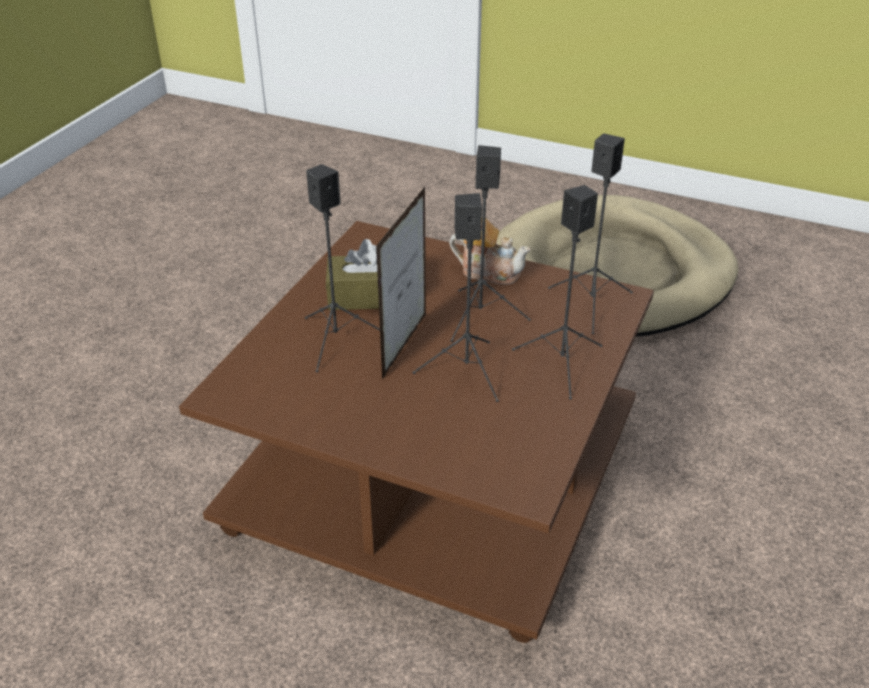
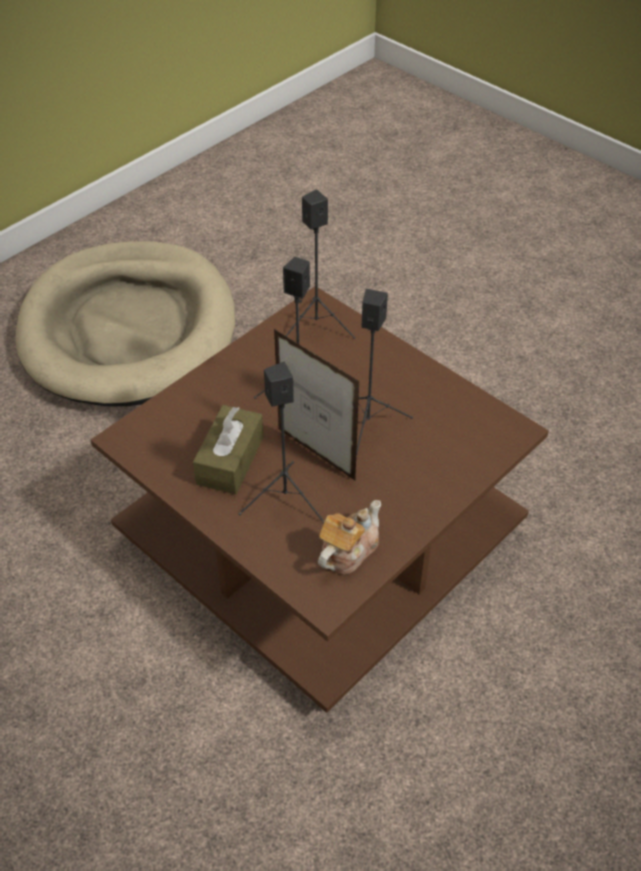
camera: 70 degrees left, 10 degrees up
teapot [450,218,531,285] -> teapot moved to [318,500,381,575]
black speaker [512,185,603,400] -> none

